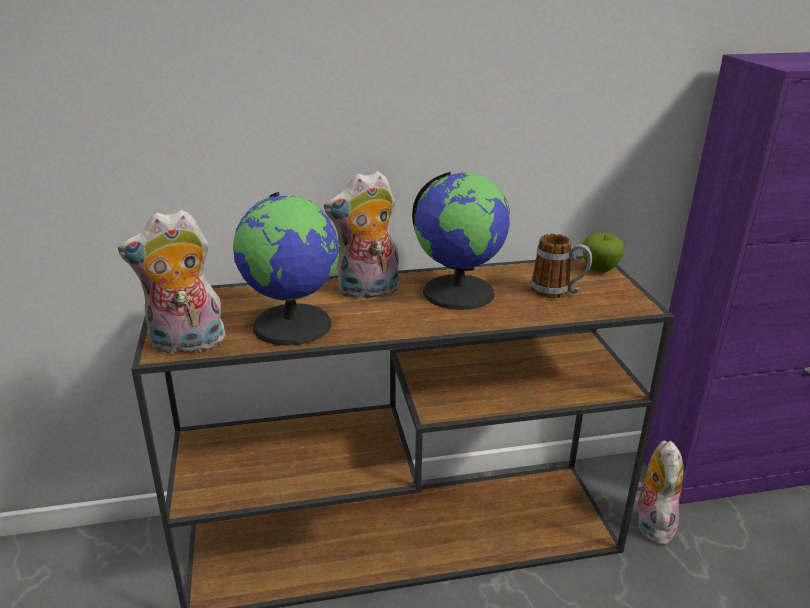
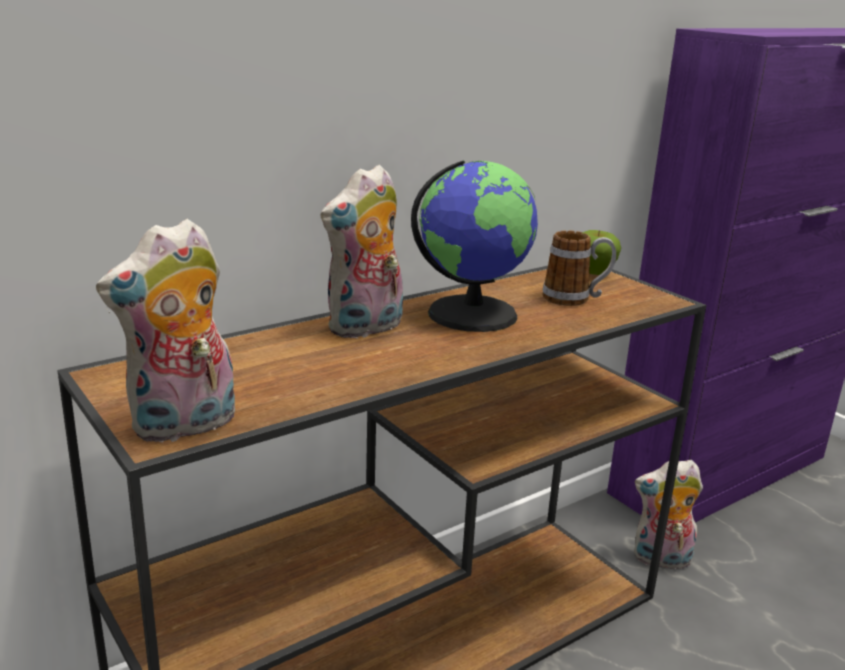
camera: 25 degrees left, 5 degrees down
globe [233,192,340,346] -> none
plush toy [637,441,684,545] -> plush toy turned 75 degrees counterclockwise [634,460,703,569]

